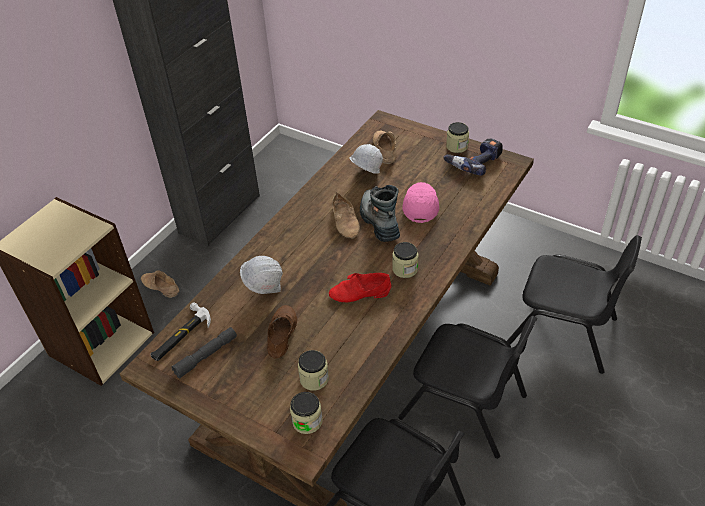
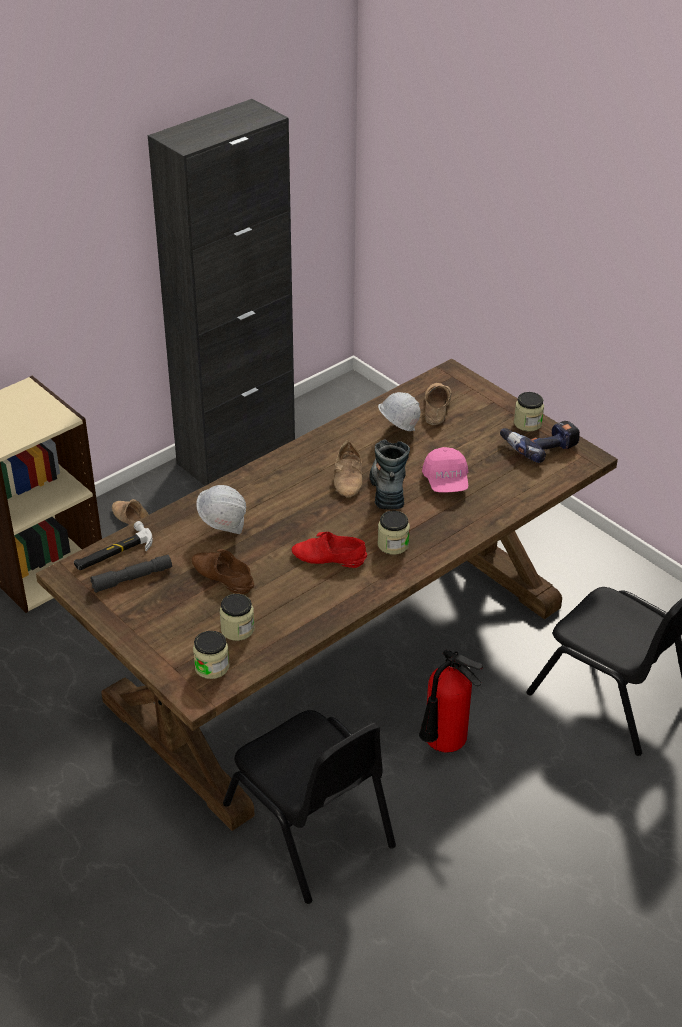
camera: 15 degrees right, 5 degrees down
brown shoe [267,305,297,358] -> brown shoe turned 75 degrees counterclockwise [192,549,254,594]
black chair [398,316,537,459] -> fire extinguisher [419,650,483,753]
pink cap [402,182,439,223] -> pink cap turned 150 degrees clockwise [422,447,468,493]

